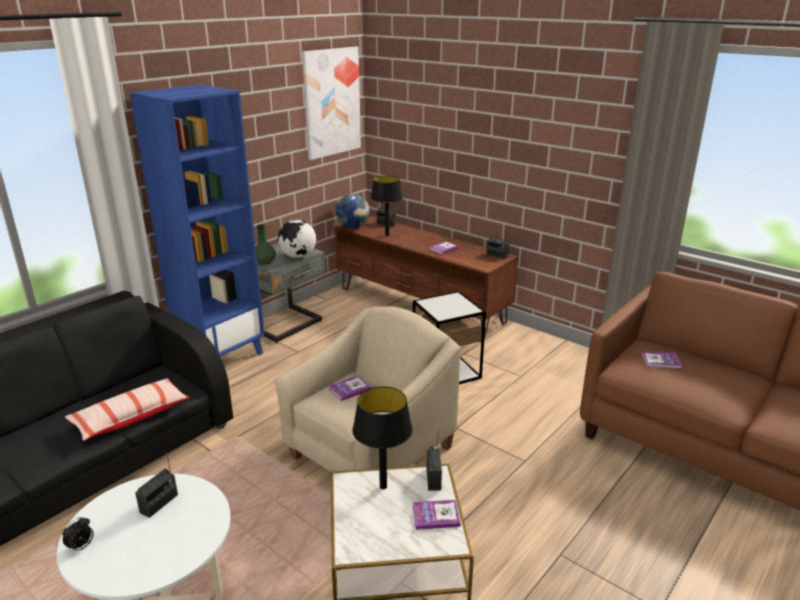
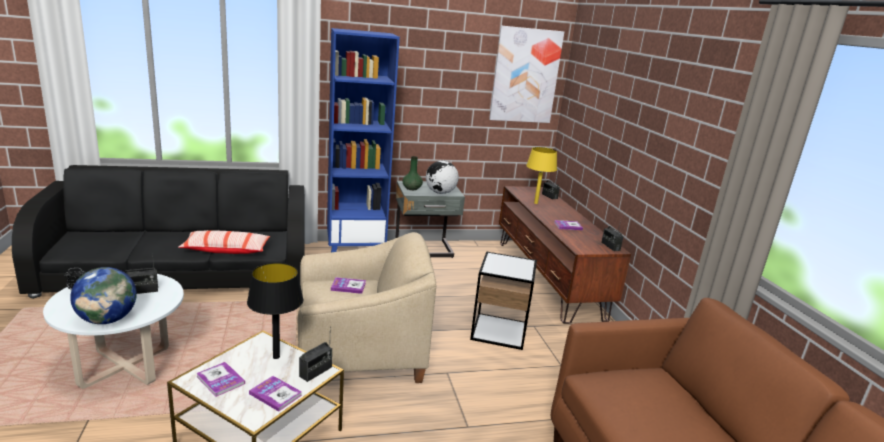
camera: 35 degrees right, 5 degrees down
globe [336,194,370,228] -> globe moved to [70,267,137,324]
black table lamp [371,176,403,236] -> yellow table lamp [526,147,557,204]
book [641,351,682,369] -> book moved to [196,362,245,397]

